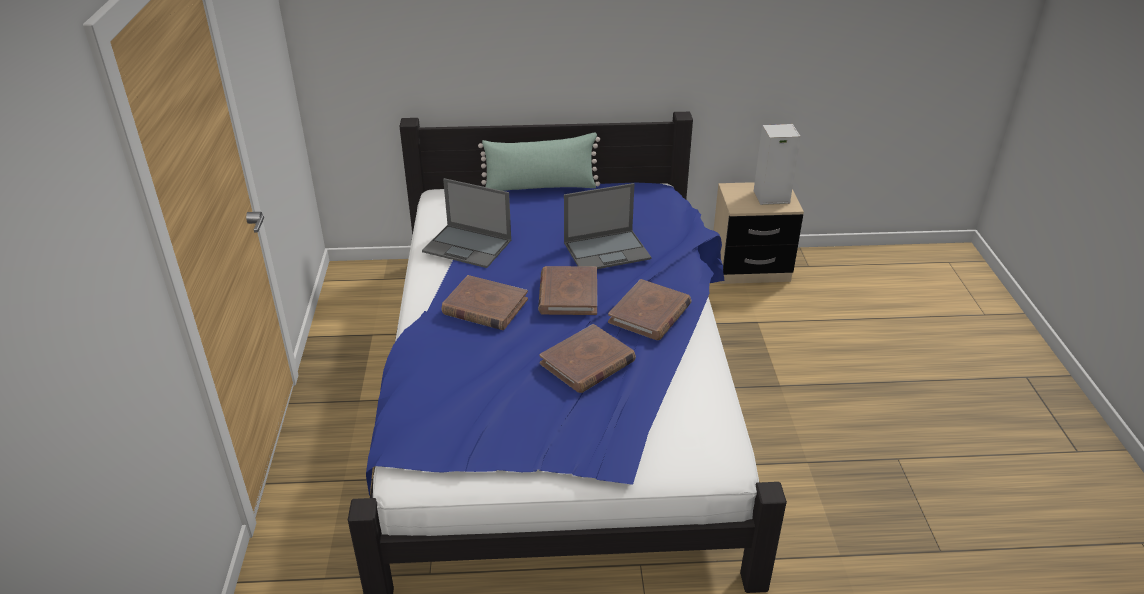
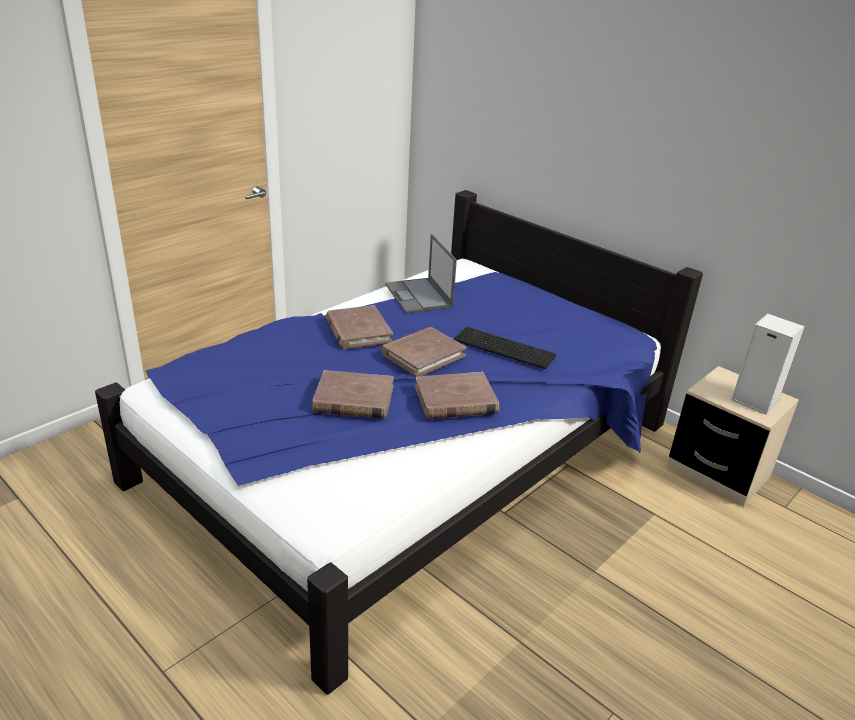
camera: 45 degrees right, 5 degrees down
green pillow [478,133,600,191] -> none
laptop [564,183,651,269] -> keyboard [454,327,556,369]

